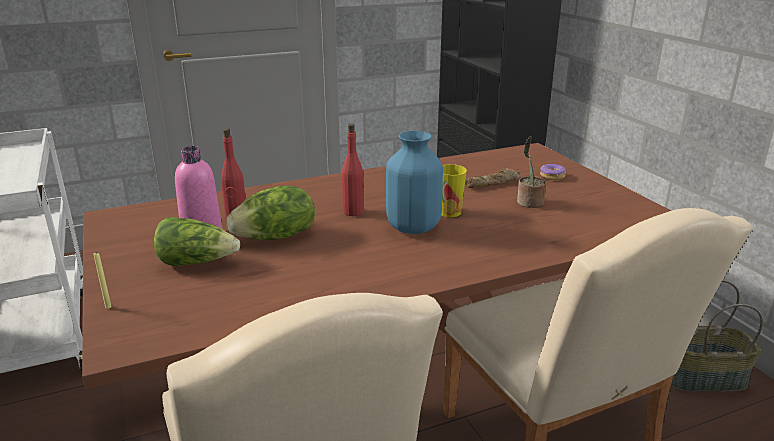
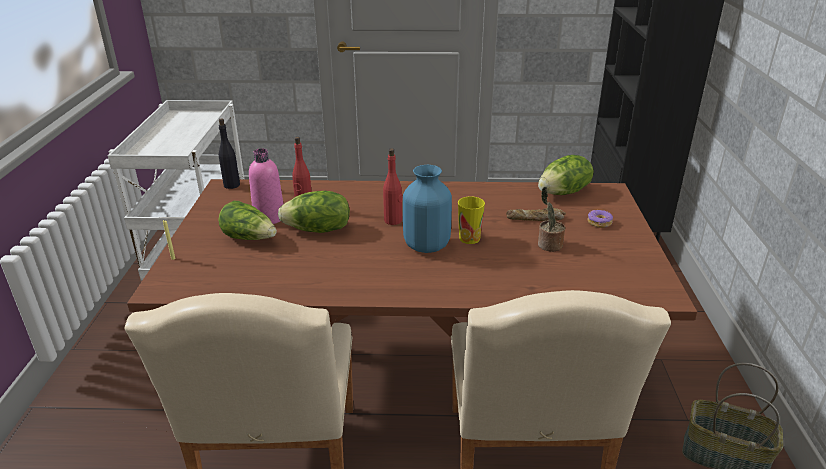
camera: 25 degrees right, 5 degrees up
none -> black bottle [219,118,240,189]
none -> lettuce [538,155,594,195]

